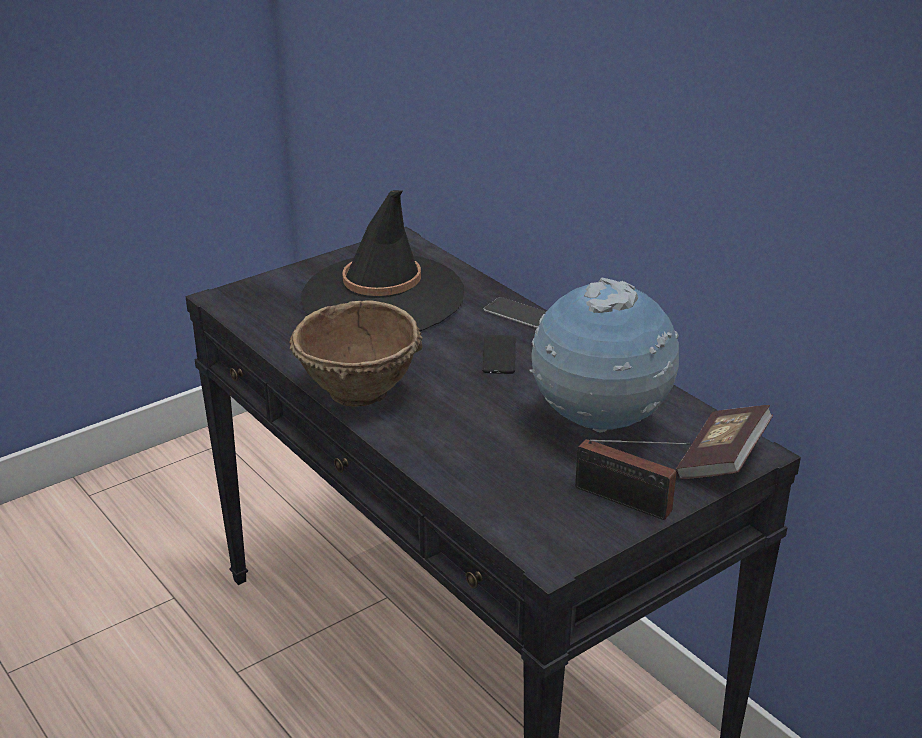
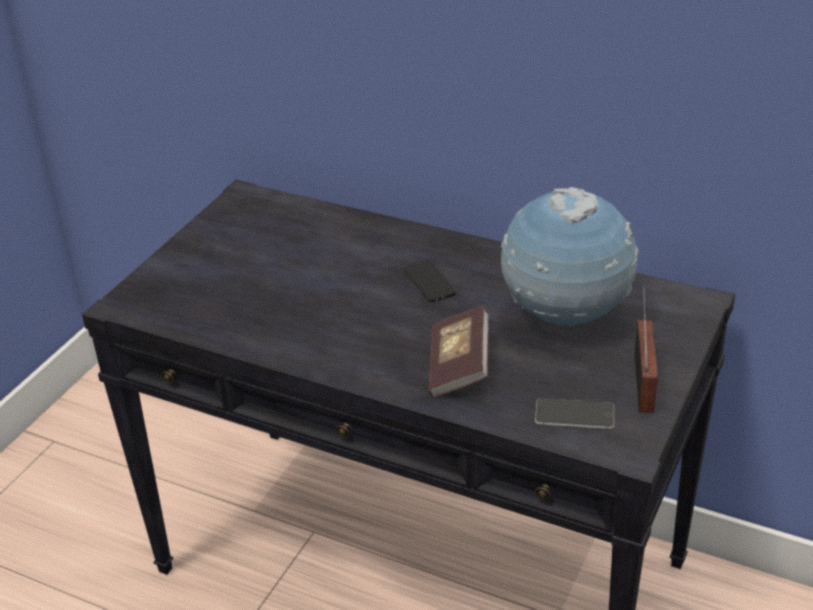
camera: 25 degrees left, 5 degrees up
brown bowl [289,300,423,406] -> none
black hat [301,190,464,331] -> none
phone [483,297,546,328] -> phone moved to [535,398,614,429]
radio [575,439,690,520] -> radio turned 90 degrees counterclockwise [634,285,658,413]
book [675,405,773,479] -> book moved to [428,306,489,397]

